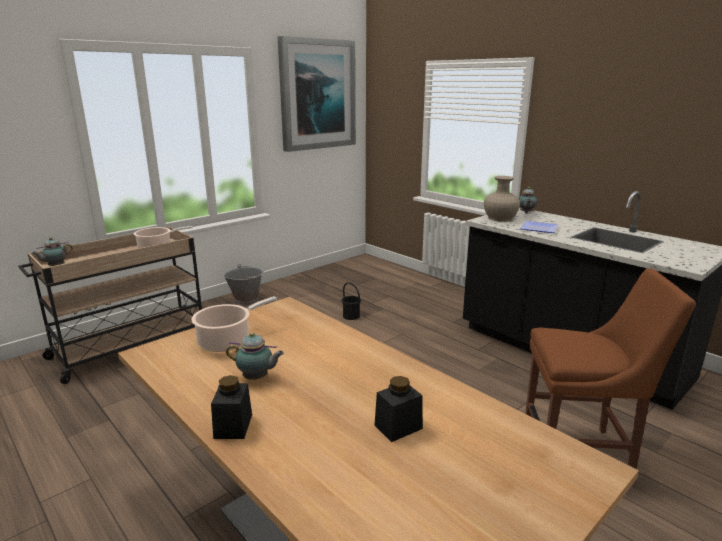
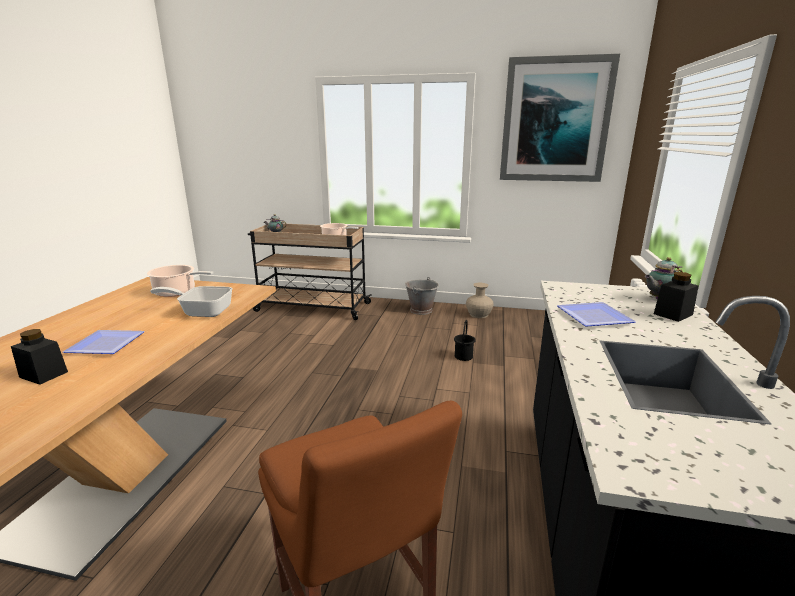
camera: 55 degrees right, 0 degrees up
black jar [211,375,252,439] -> black jar moved to [654,272,699,322]
teapot [226,332,284,380] -> none
beige vase [484,176,520,222] -> beige vase moved to [466,283,494,318]
none -> plate [63,330,145,354]
none -> frying pan [150,286,233,317]

